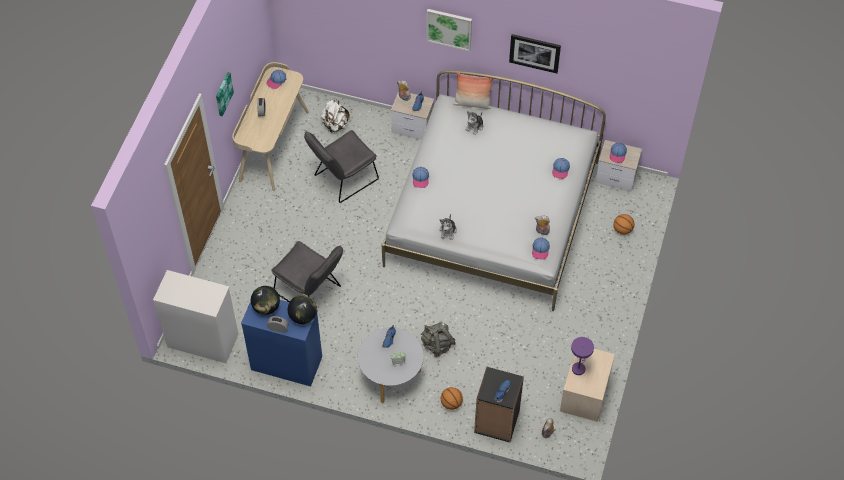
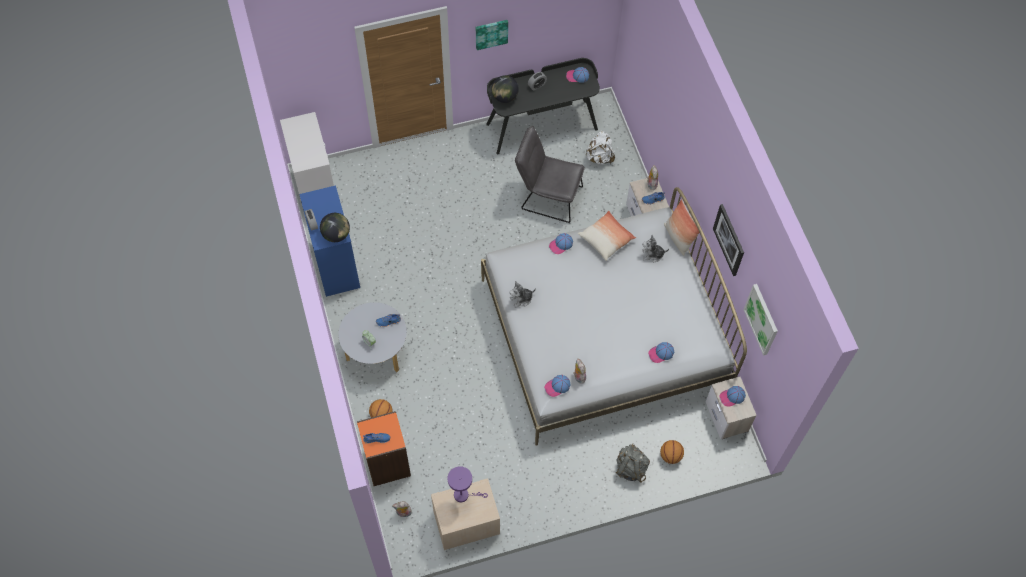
camera: 55 degrees right, 5 degrees up
beige desk [232,62,309,191] -> black desk [486,58,600,154]
globe [251,286,280,315] -> globe moved to [491,75,519,103]
grey chair [271,241,343,302] -> none
grey backpack [421,322,456,357] -> grey backpack moved to [616,443,650,483]
picture [427,9,472,51] -> picture moved to [743,284,778,356]
black bookcase [474,367,524,443] -> orange bookcase [357,411,411,486]
none -> pillow [578,211,636,261]

